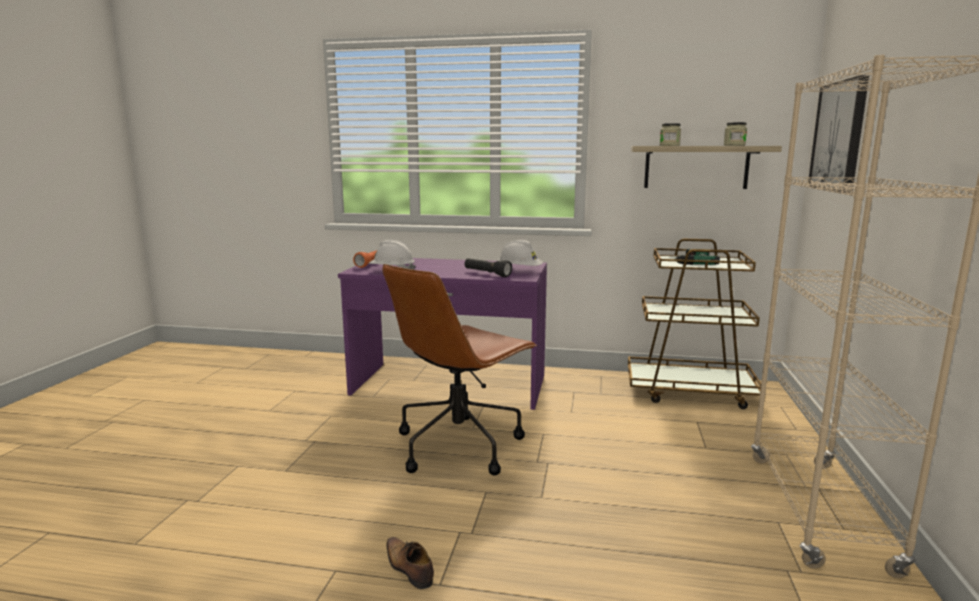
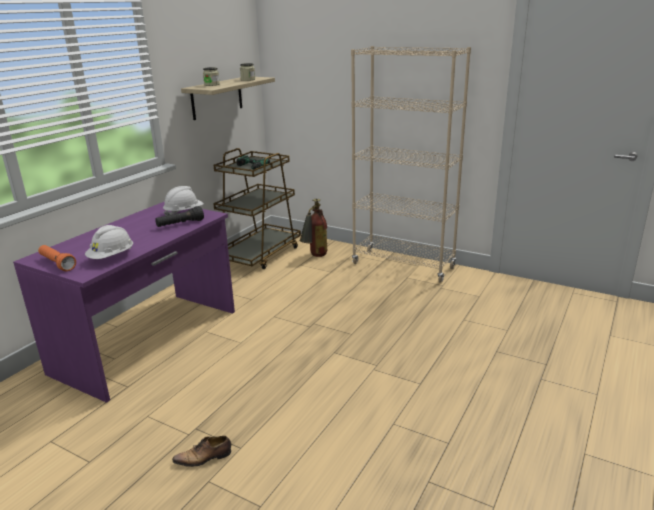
camera: 70 degrees left, 10 degrees up
brown office chair [382,264,537,476] -> none
shoe [387,537,434,589] -> shoe moved to [172,436,231,467]
picture [808,75,869,193] -> none
none -> fire extinguisher [300,198,327,257]

